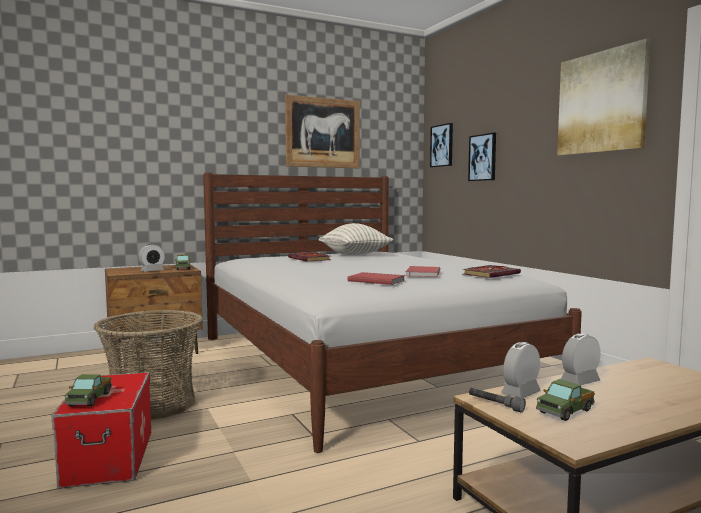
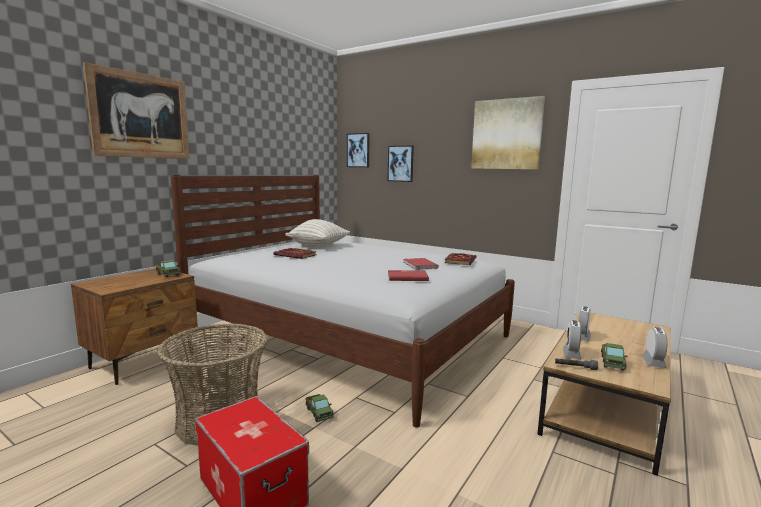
camera: 30 degrees left, 5 degrees up
toy truck [64,374,112,406] -> toy truck moved to [306,394,334,422]
alarm clock [138,244,165,272] -> alarm clock moved to [642,327,667,368]
picture [285,95,360,168] -> picture moved to [83,62,190,159]

